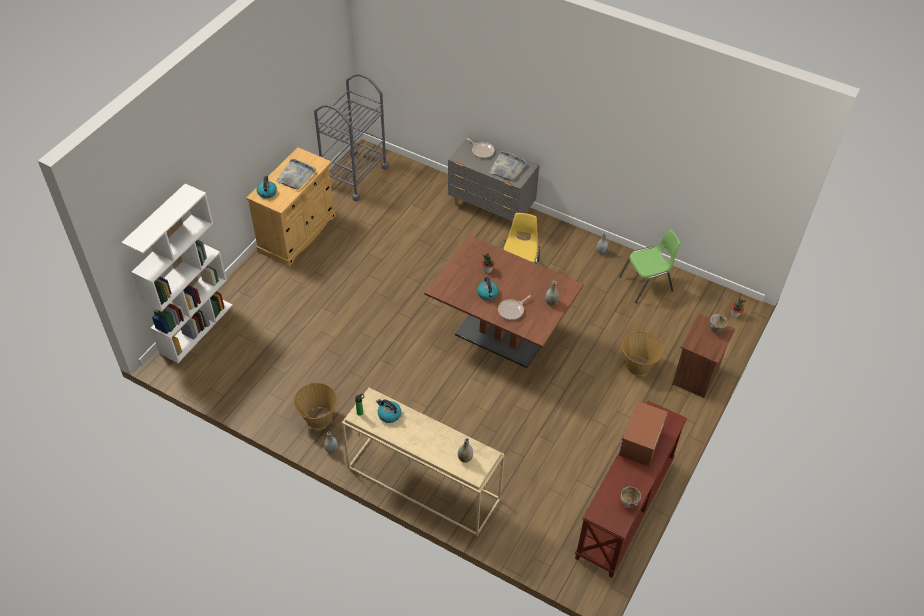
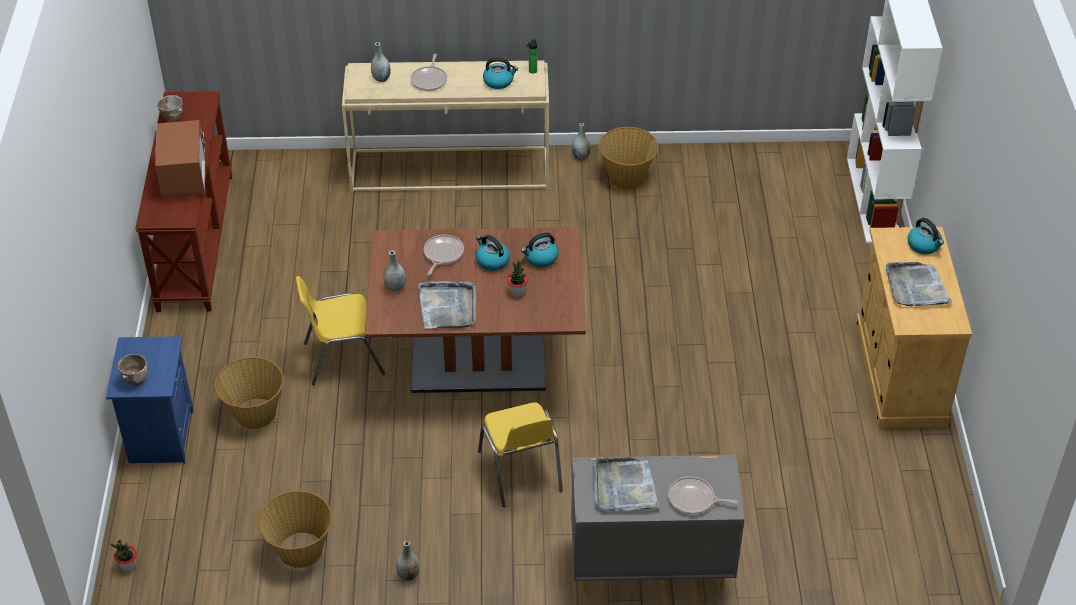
camera: 150 degrees right, 5 degrees down
grey cart [314,73,389,201] -> none
green chair [619,229,680,303] -> basket [258,490,332,568]
brown nightstand [672,314,735,398] -> blue nightstand [106,336,193,464]
none -> yellow chair [296,276,385,385]
none -> frying pan [410,54,447,91]
none -> grey tray [419,281,476,329]
none -> kettle [521,232,559,268]

